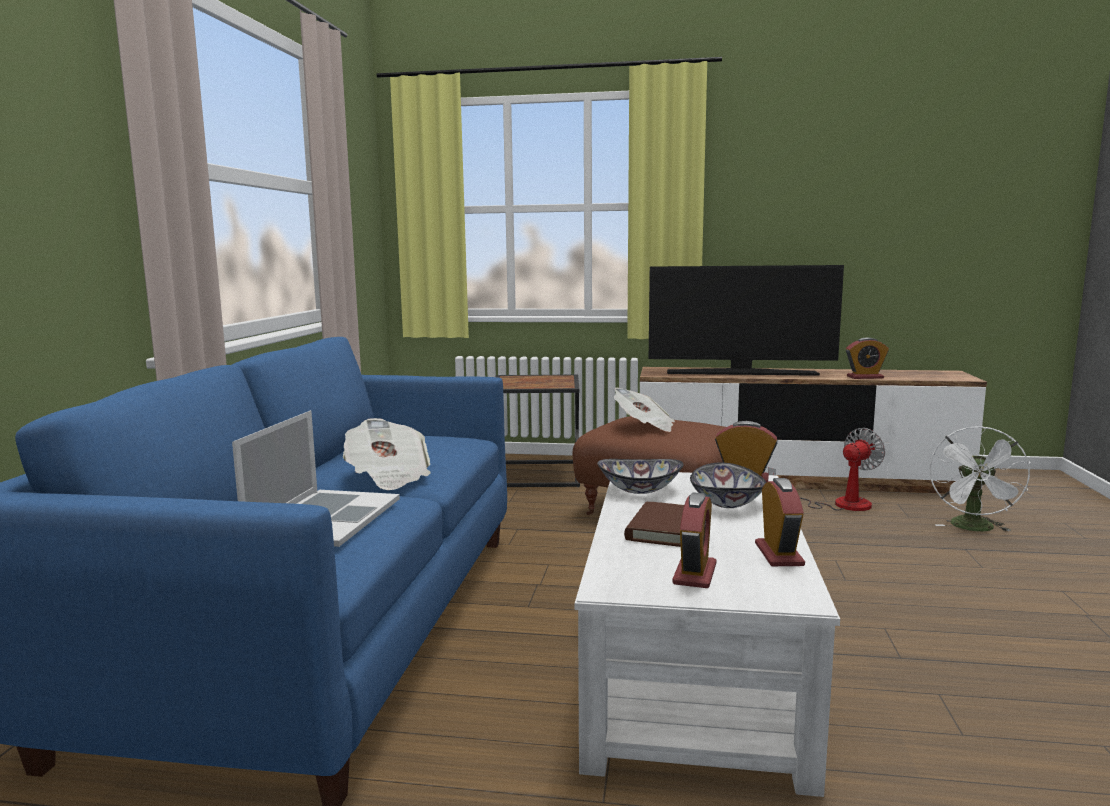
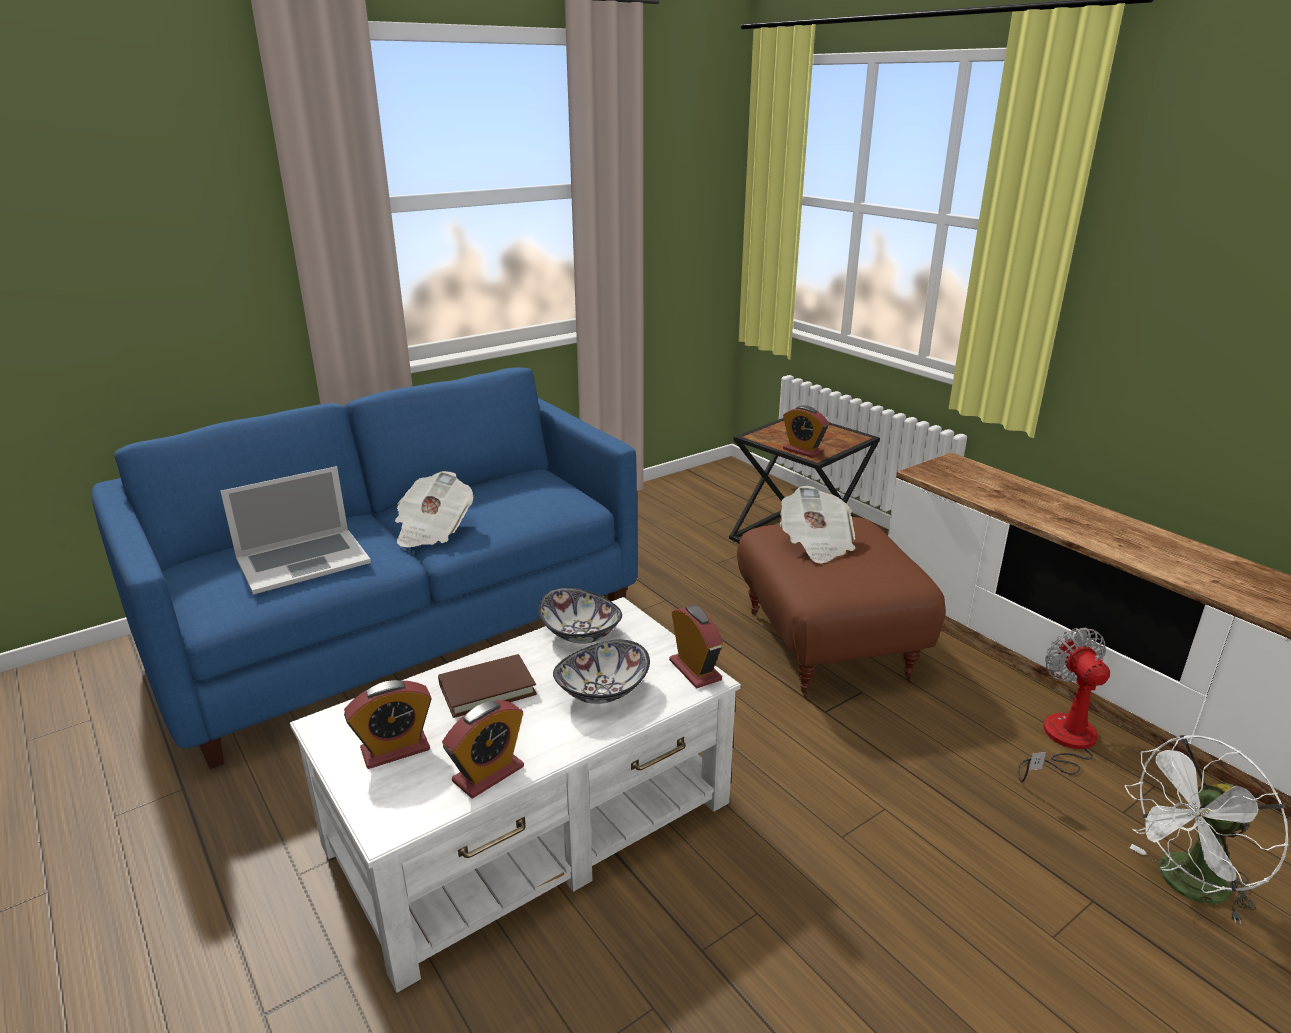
camera: 45 degrees right, 15 degrees up
television [649,265,844,376] -> none
fan [768,428,885,511] -> fan turned 105 degrees counterclockwise [1018,628,1110,782]
alarm clock [846,337,889,379] -> alarm clock moved to [783,405,829,458]

